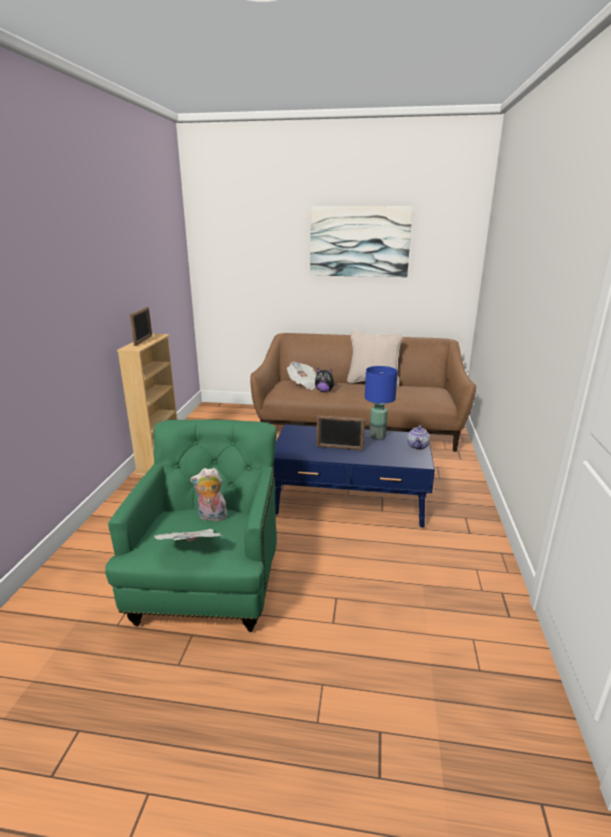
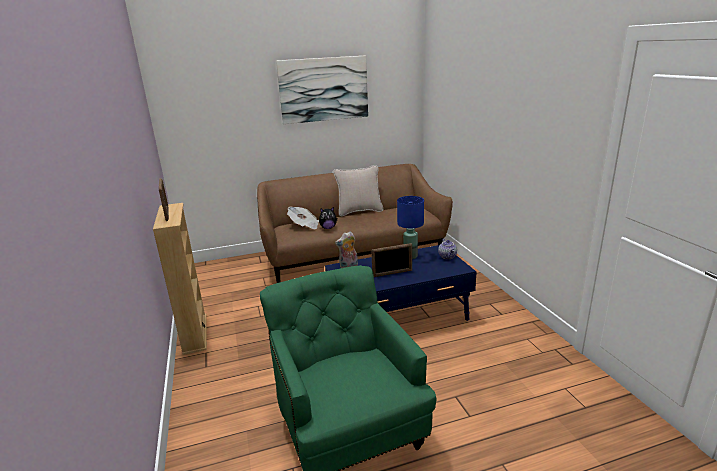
camera: 25 degrees left, 0 degrees up
newspaper [154,529,223,542] -> none
plush toy [190,468,228,521] -> plush toy moved to [335,232,358,268]

